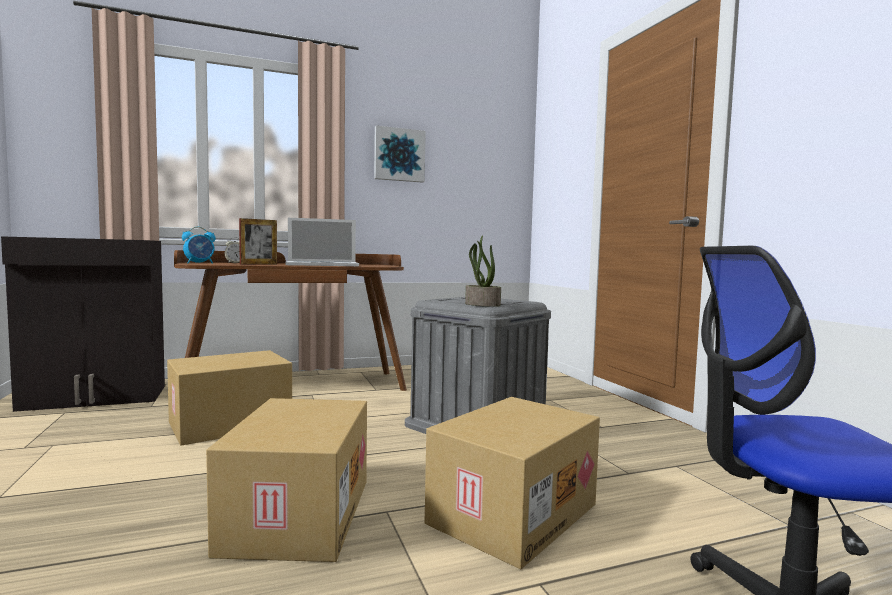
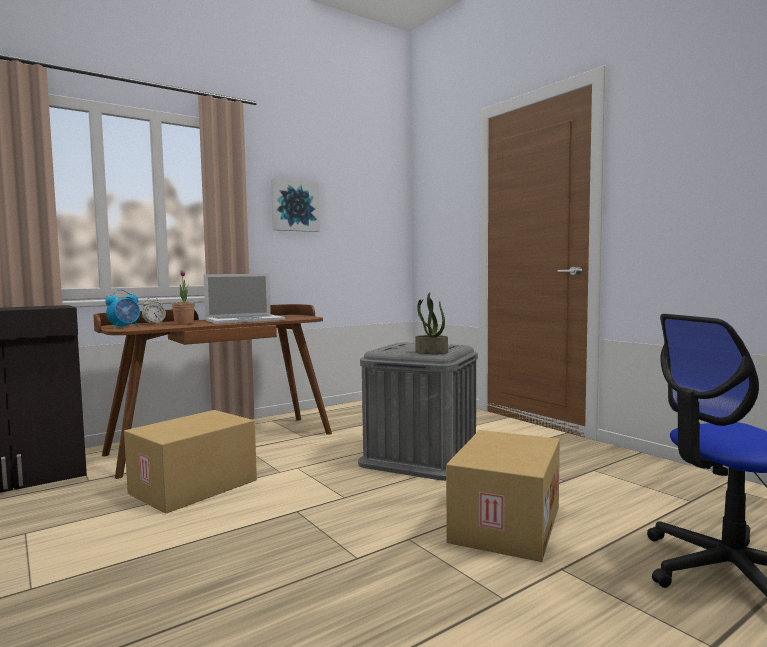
camera: 15 degrees left, 0 degrees up
cardboard box [206,398,367,562] -> none
picture frame [239,218,277,264] -> potted plant [172,270,195,325]

